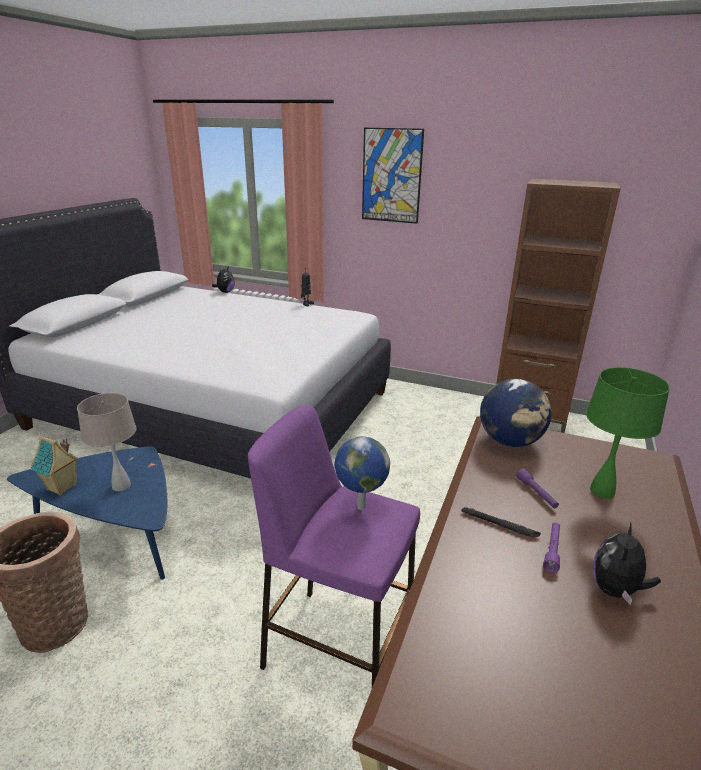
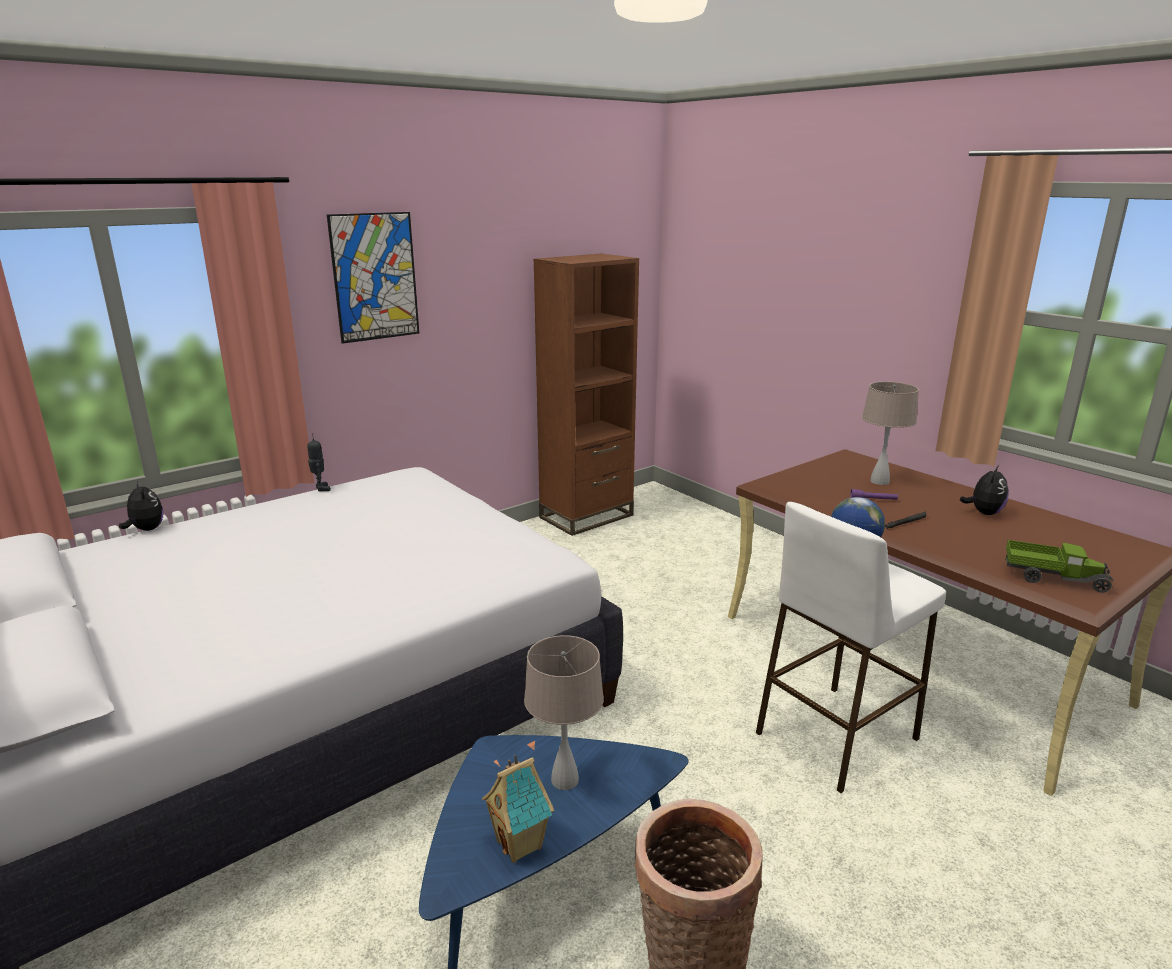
camera: 60 degrees left, 5 degrees down
purple stool [248,405,420,687] -> white stool [756,502,946,793]
globe [480,379,552,447] -> none
purple flashlight [543,522,560,573] -> none
green table lamp [586,367,670,499] -> beige table lamp [862,381,919,485]
plush toy [593,522,661,605] -> plush toy turned 120 degrees counterclockwise [960,465,1009,515]
none -> toy truck [1005,540,1113,593]

